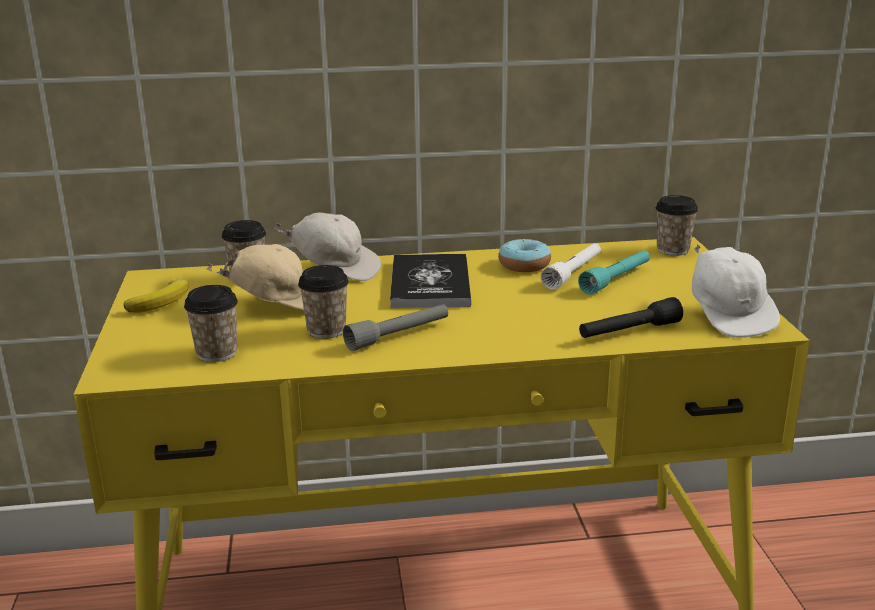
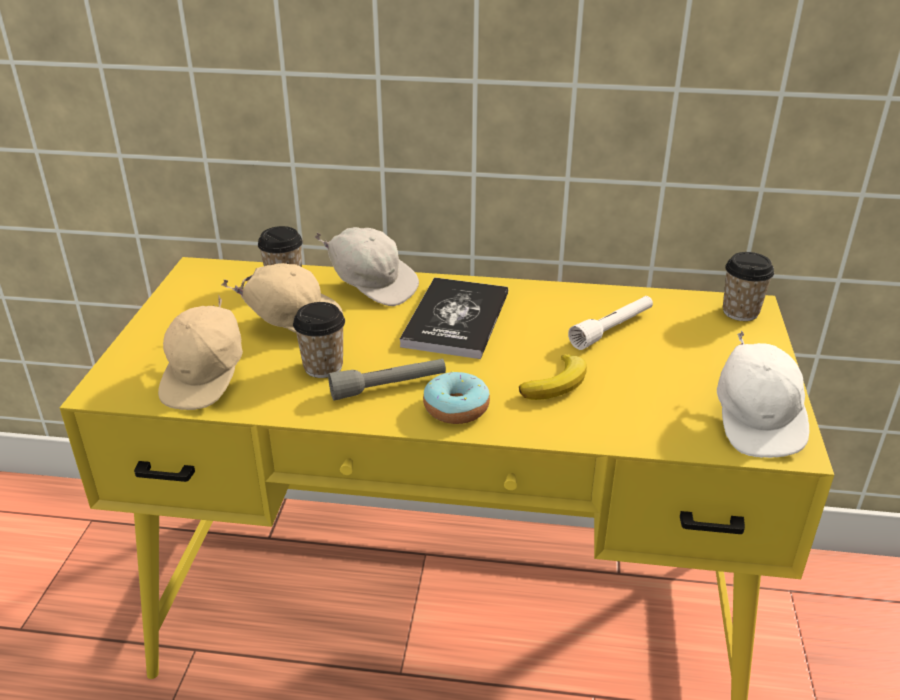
camera: 15 degrees right, 10 degrees up
banana [123,279,189,313] -> banana moved to [519,354,587,400]
cup [184,285,238,362] -> beige cap [158,295,243,410]
donut [498,239,551,272] -> donut moved to [423,371,490,424]
turquoise flashlight [578,250,650,295] -> none
black flashlight [579,297,683,338] -> none

